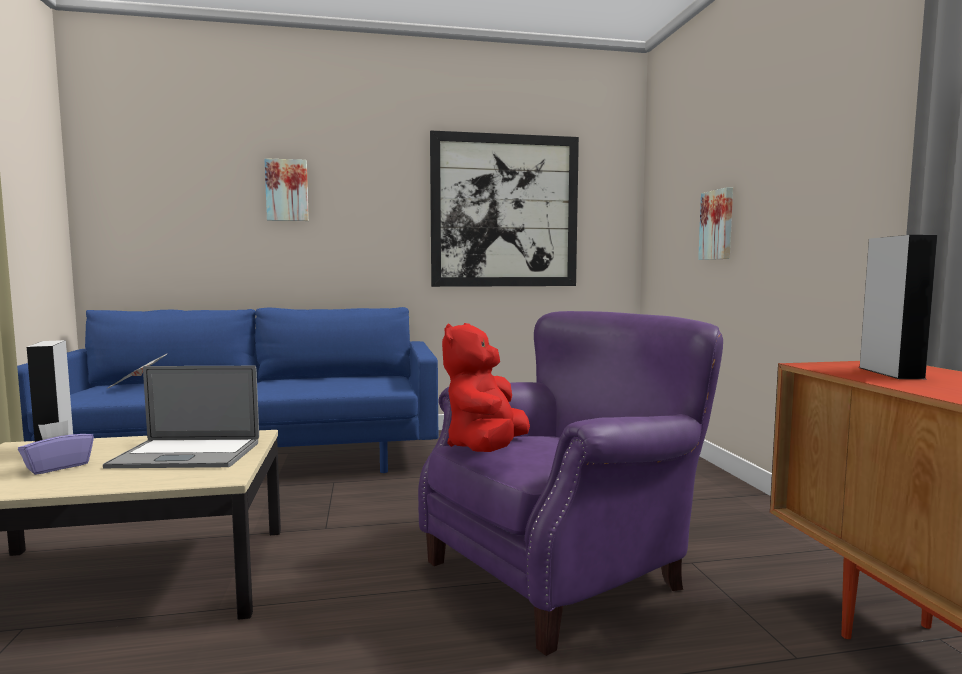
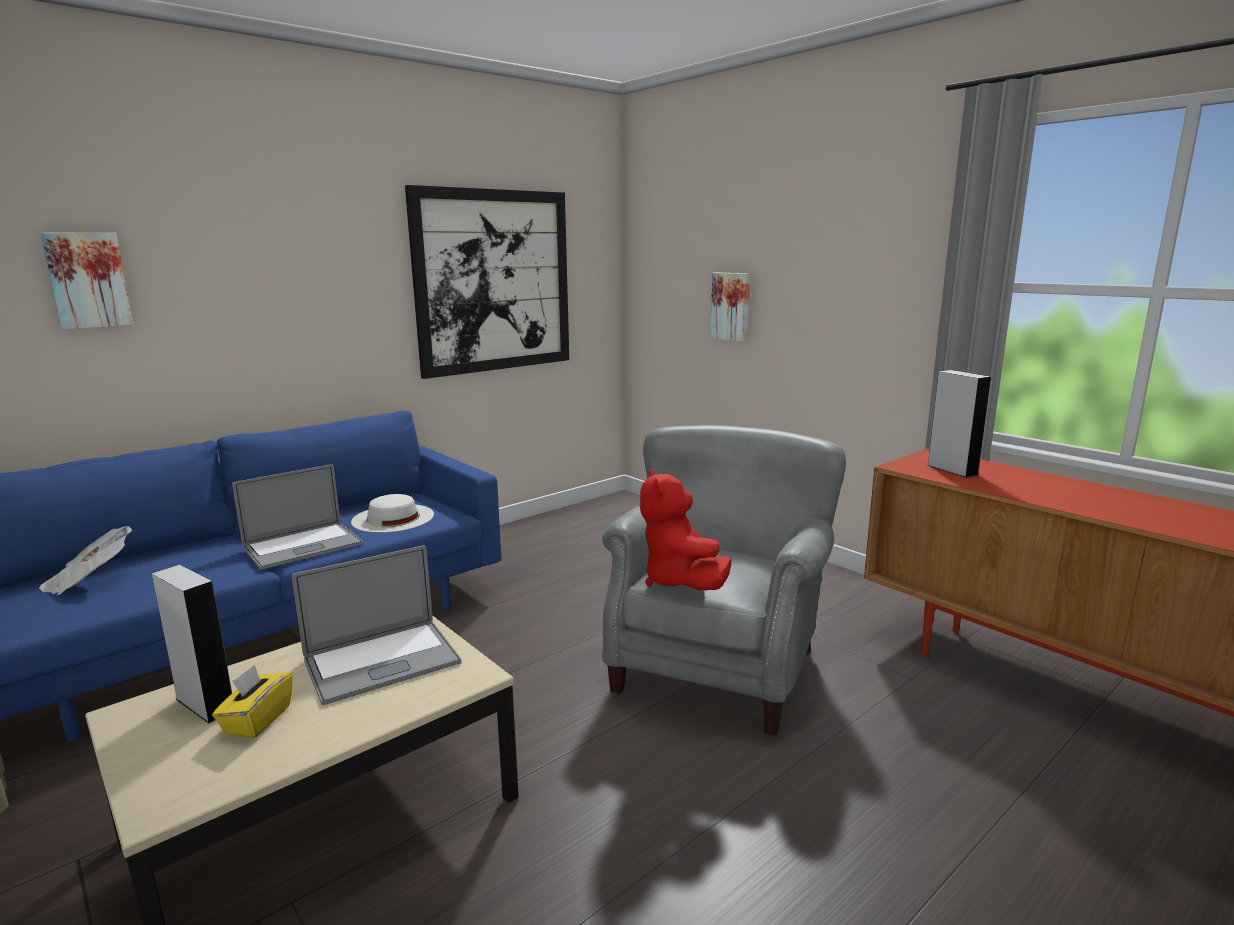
camera: 30 degrees left, 10 degrees up
purple tissue box [18,420,94,475] -> yellow tissue box [212,665,293,738]
picture [265,158,309,221] -> picture moved to [40,233,134,329]
purple armchair [418,311,723,656] -> grey armchair [602,425,846,735]
none -> laptop [232,464,363,570]
none -> white hat [351,494,434,533]

